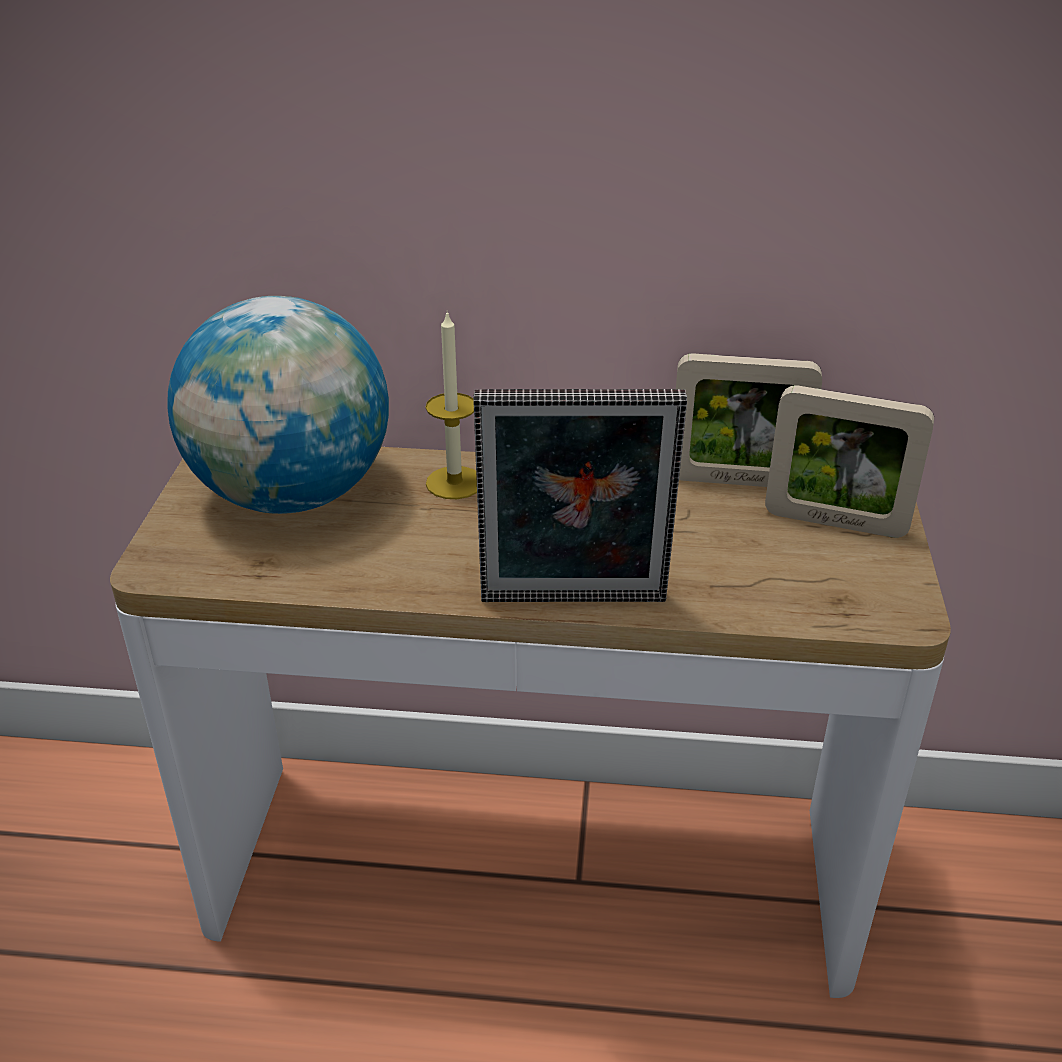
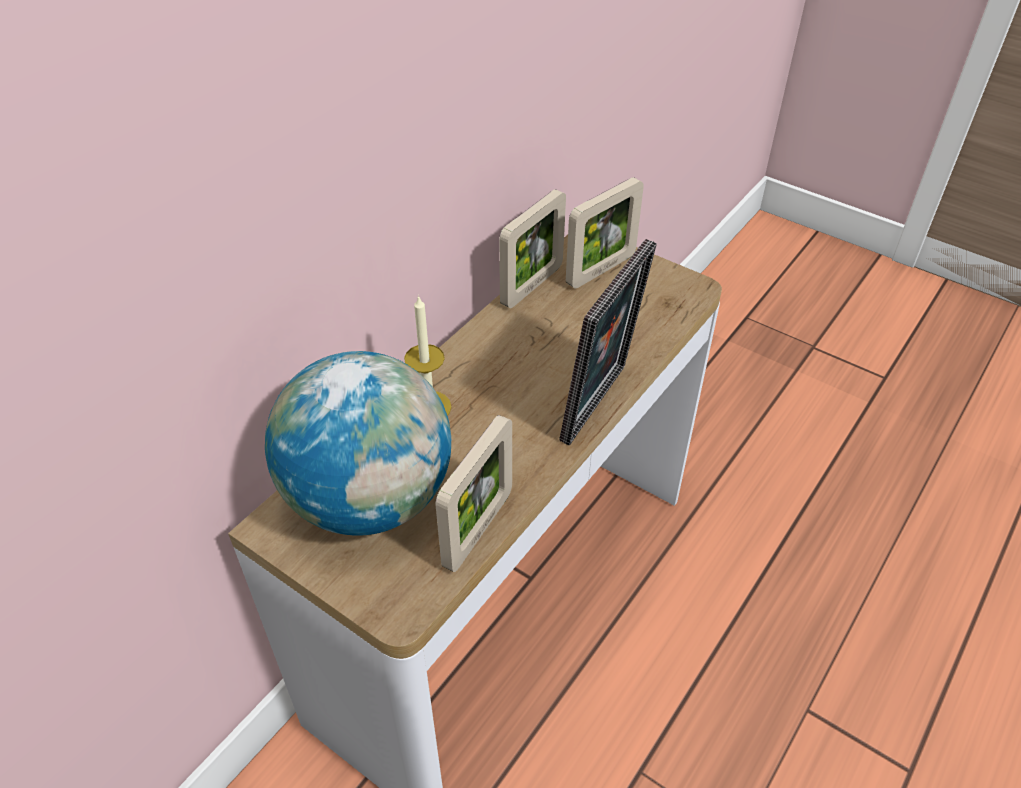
camera: 60 degrees left, 10 degrees up
none -> picture frame [436,415,512,572]

